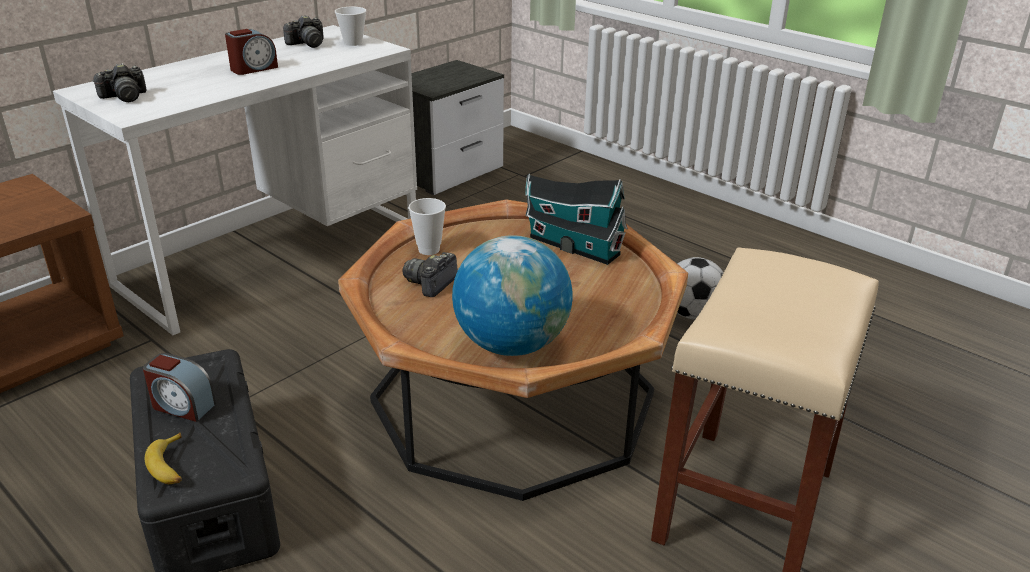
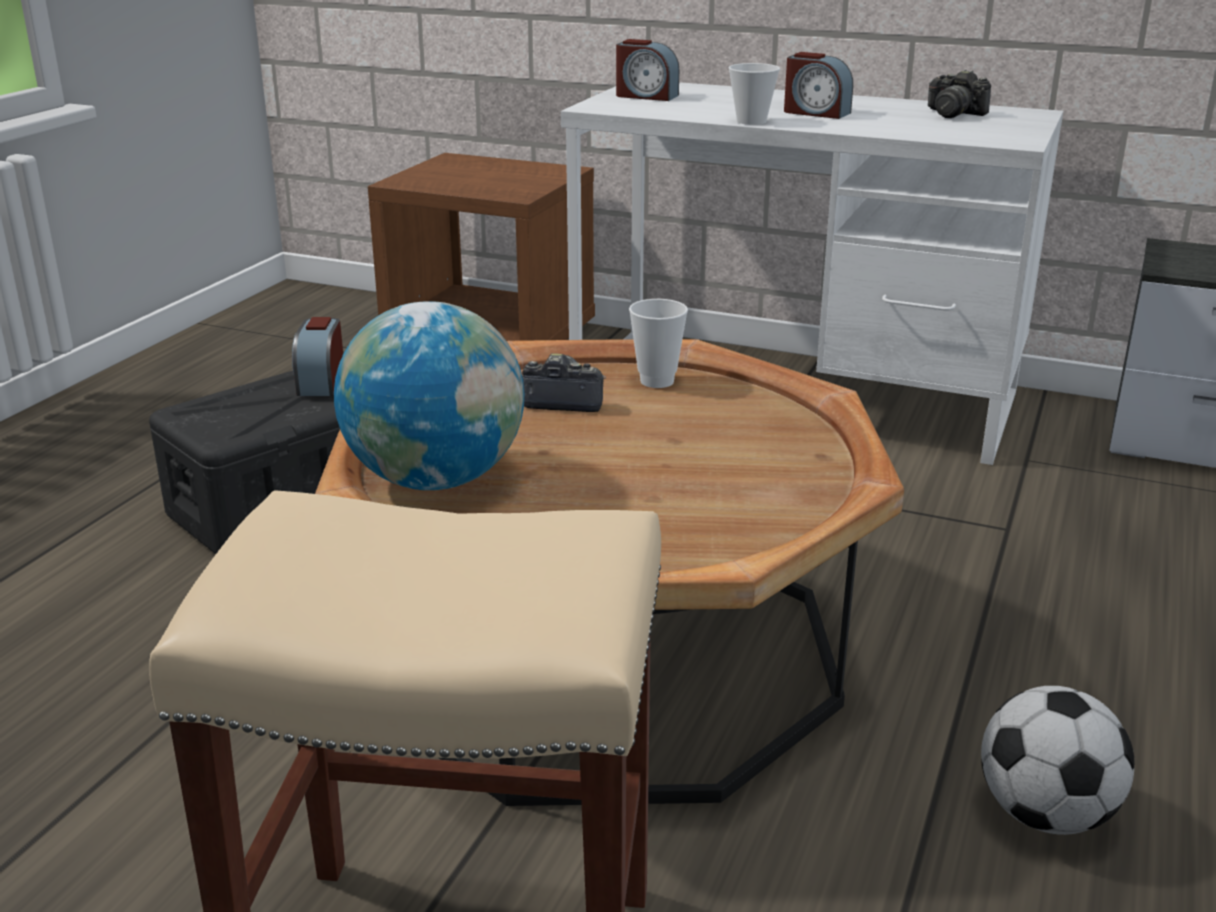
camera: 70 degrees right, 5 degrees down
camera [92,63,147,102] -> alarm clock [616,39,679,101]
banana [145,433,182,484] -> none
cup [335,7,366,46] -> cup moved to [728,63,780,125]
toy house [525,174,628,265] -> none

